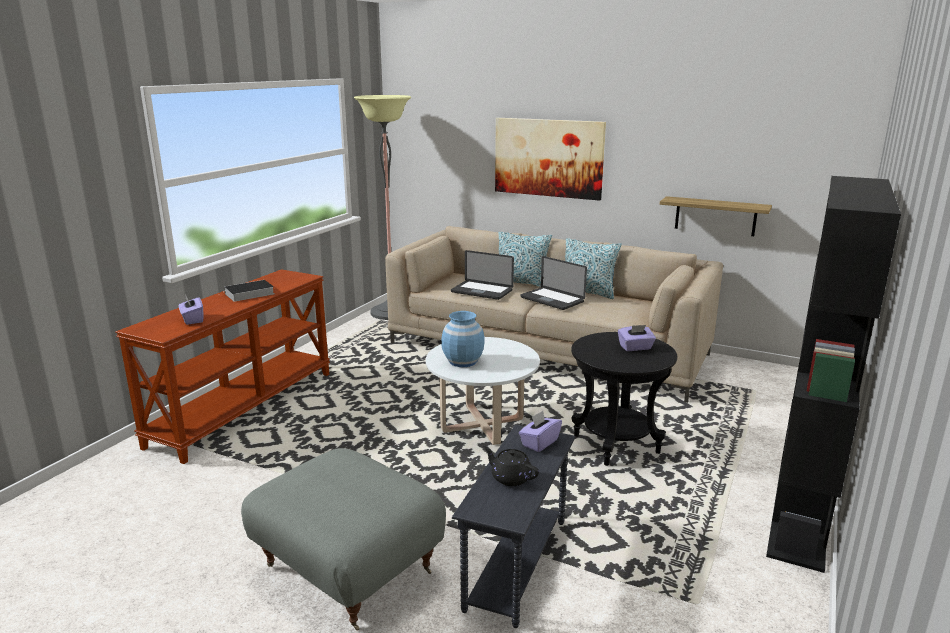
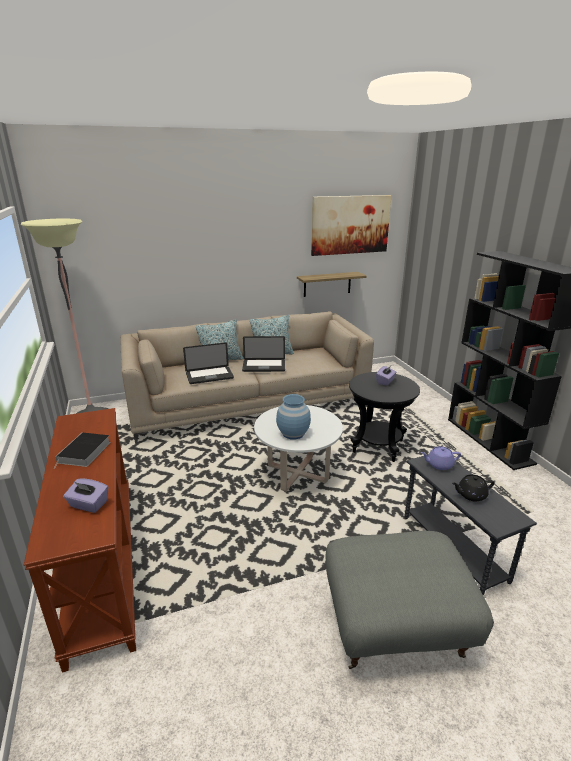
camera: 45 degrees left, 5 degrees up
picture [495,118,606,201] -> picture moved to [311,195,392,256]
purple tissue box [519,411,562,452] -> purple teapot [421,446,461,470]

